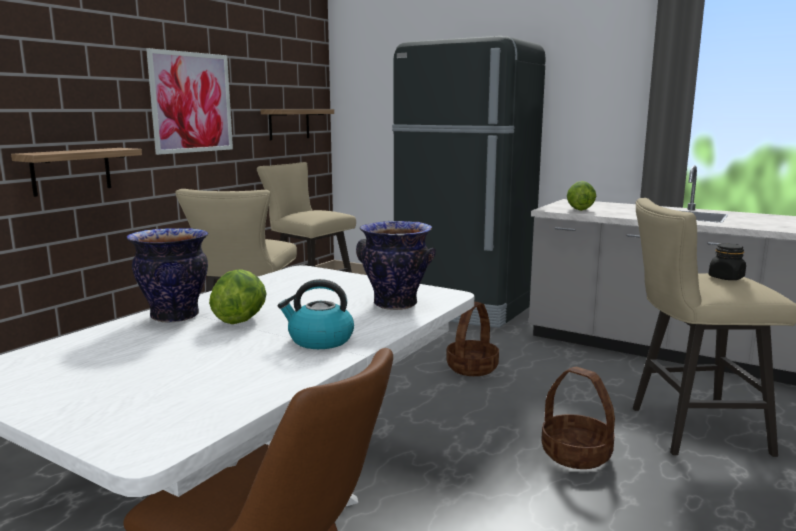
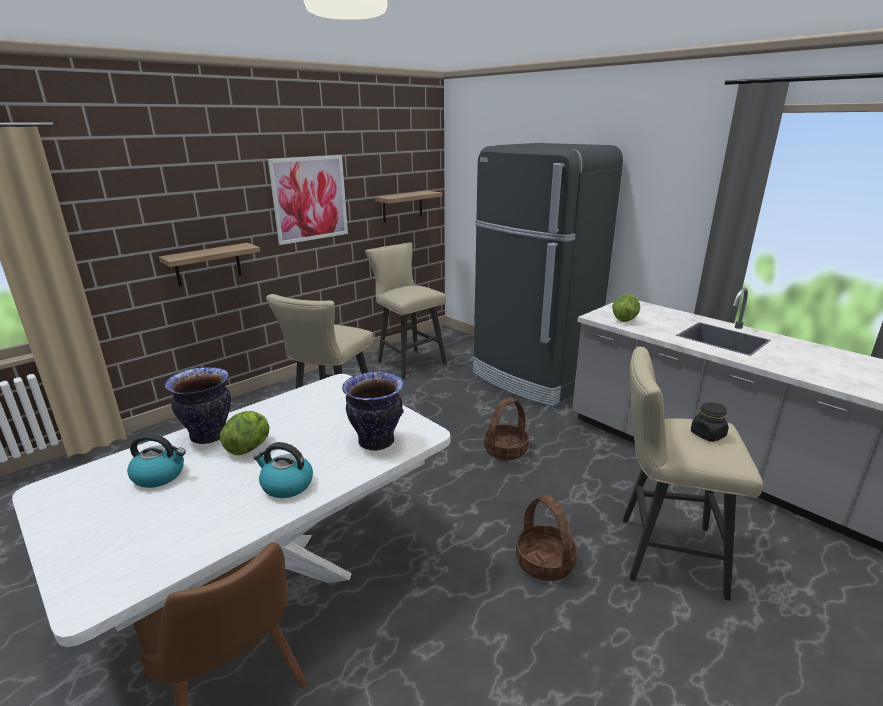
camera: 15 degrees right, 10 degrees up
none -> kettle [127,434,186,488]

